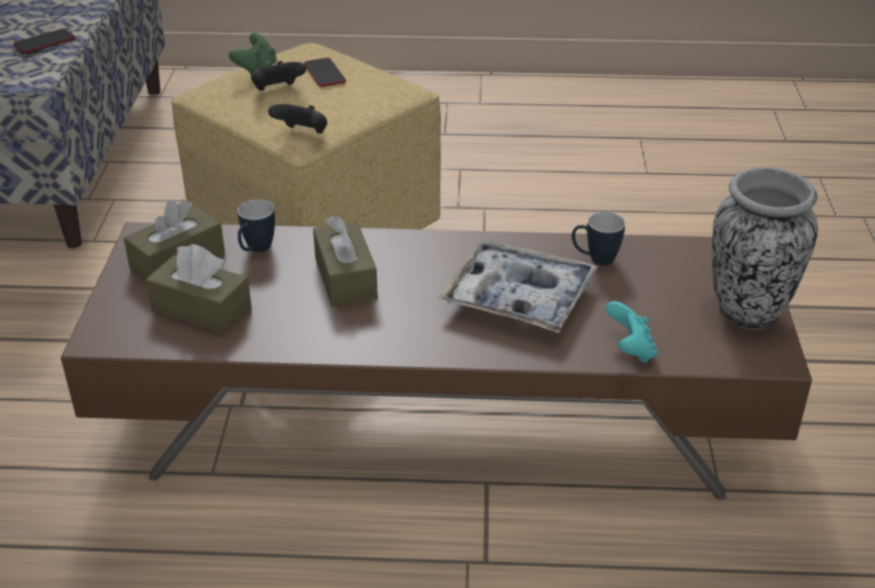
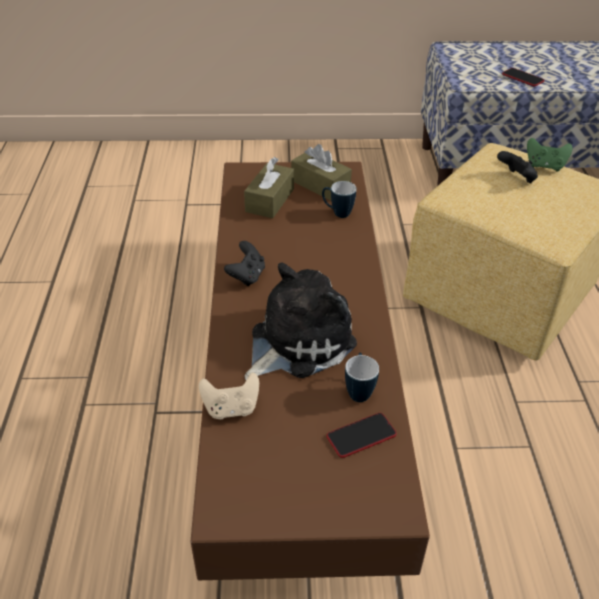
camera: 85 degrees right, 5 degrees up
black game controller [268,104,327,133] -> black game controller moved to [224,241,265,286]
phone [304,58,346,87] -> phone moved to [327,413,397,458]
brown tissue box [313,216,378,307] -> none
tray [437,240,598,333] -> plush toy [245,262,357,380]
turquoise game controller [605,301,657,363] -> beige game controller [199,372,259,419]
vase [712,167,818,330] -> none

